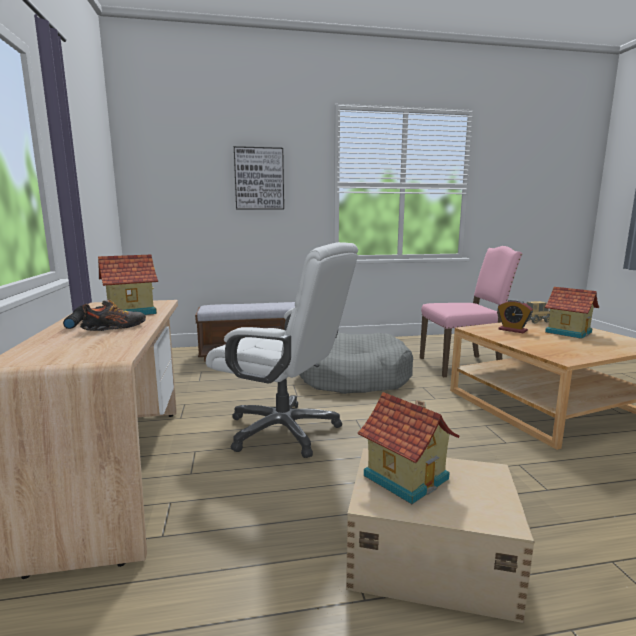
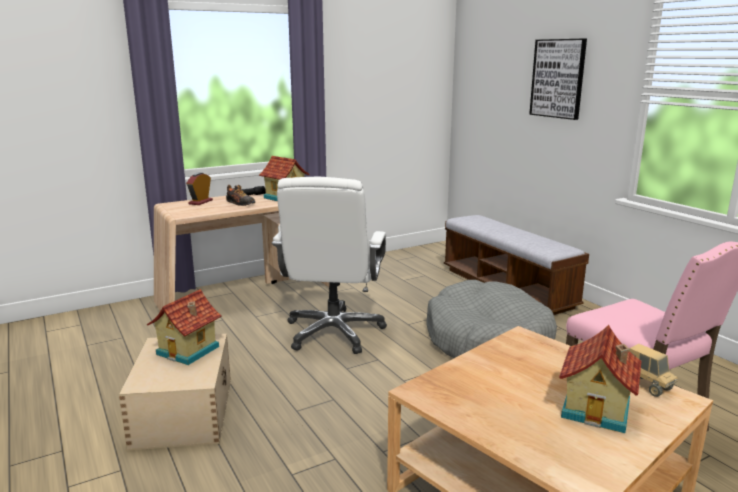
camera: 70 degrees right, 5 degrees up
alarm clock [498,299,533,333] -> alarm clock moved to [186,172,213,205]

